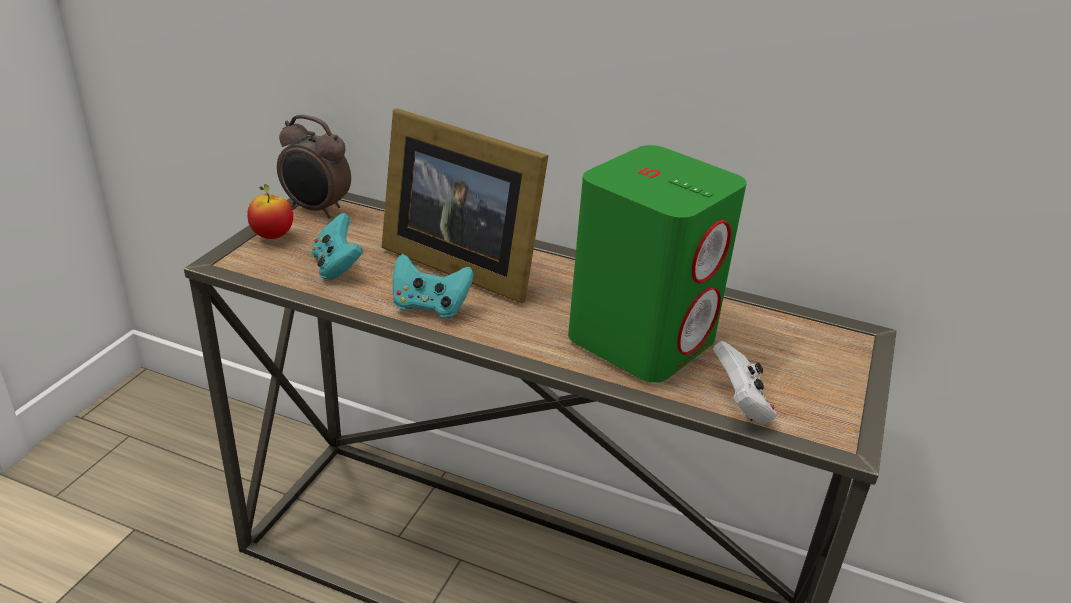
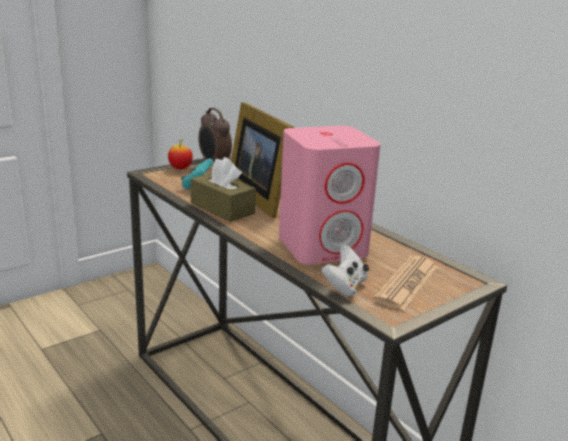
camera: 30 degrees right, 10 degrees down
turquoise game controller [392,254,474,318] -> brown tissue box [191,157,256,222]
green speaker [568,145,747,383] -> pink speaker [279,126,381,265]
none -> newspaper [373,256,438,311]

